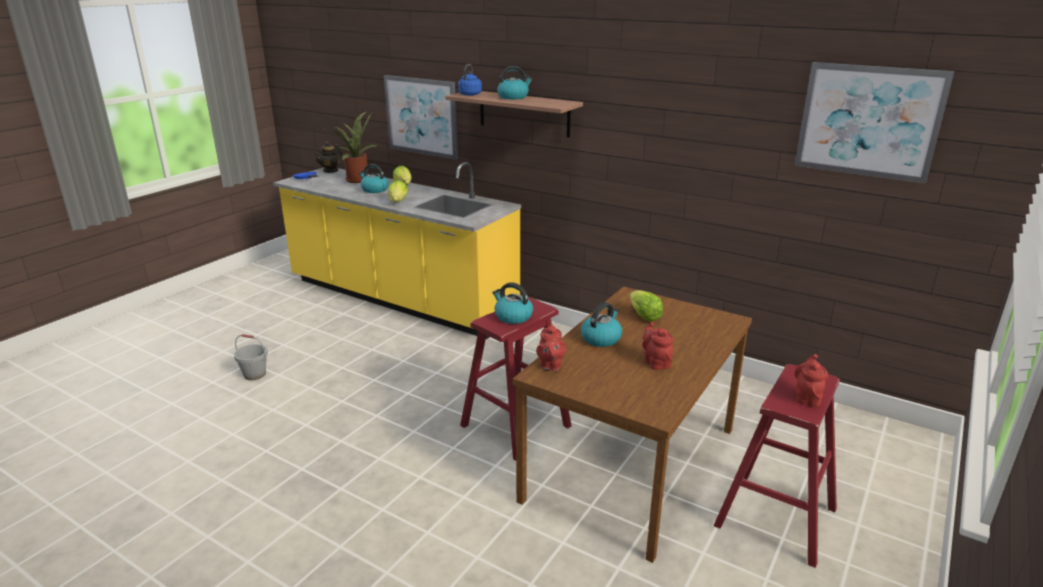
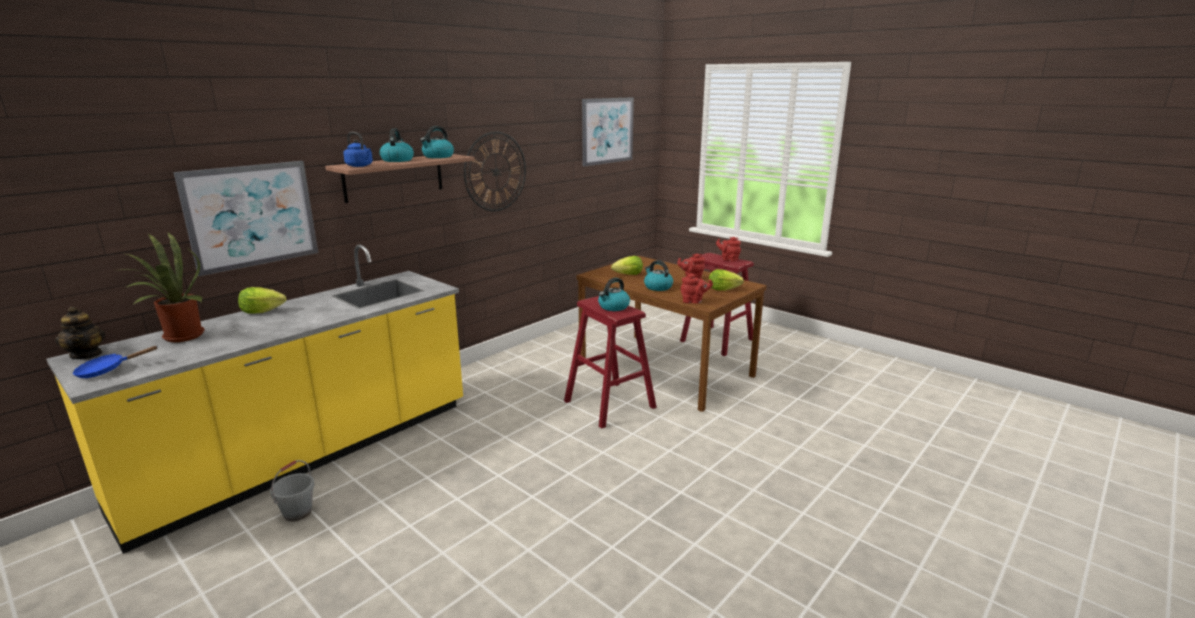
camera: 80 degrees left, 5 degrees down
grey bucket [234,334,268,380] -> grey bucket moved to [270,460,315,521]
kettle [359,164,389,193] -> kettle moved to [420,126,454,158]
lettuce [388,180,408,202] -> lettuce moved to [709,269,744,291]
none -> wall clock [464,131,526,211]

